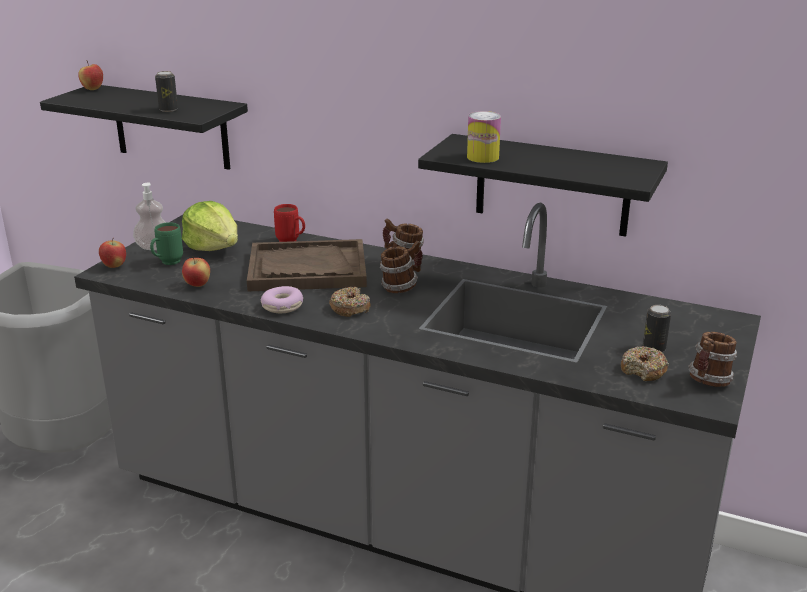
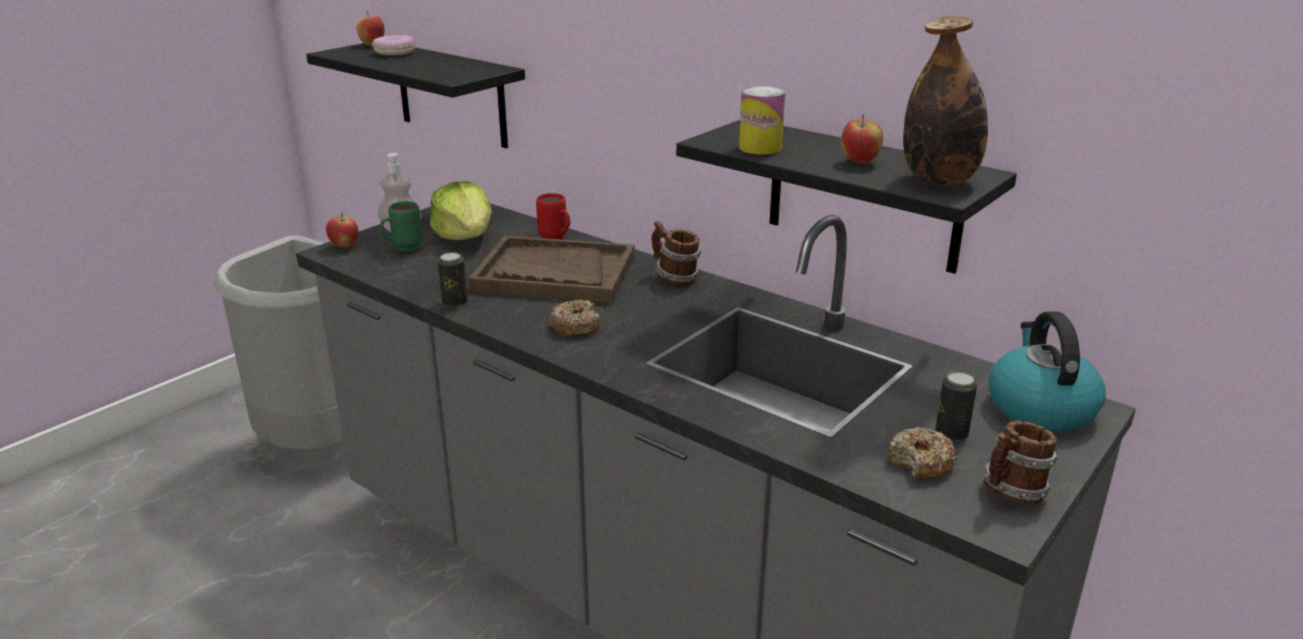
camera: 15 degrees right, 0 degrees up
can [155,71,178,112] -> can moved to [438,252,468,307]
apple [182,256,210,287] -> apple moved to [841,115,883,164]
donut [261,286,303,313] -> donut moved to [372,35,415,56]
mug [380,241,422,293] -> none
none -> bottle [903,16,988,185]
none -> kettle [989,312,1106,432]

